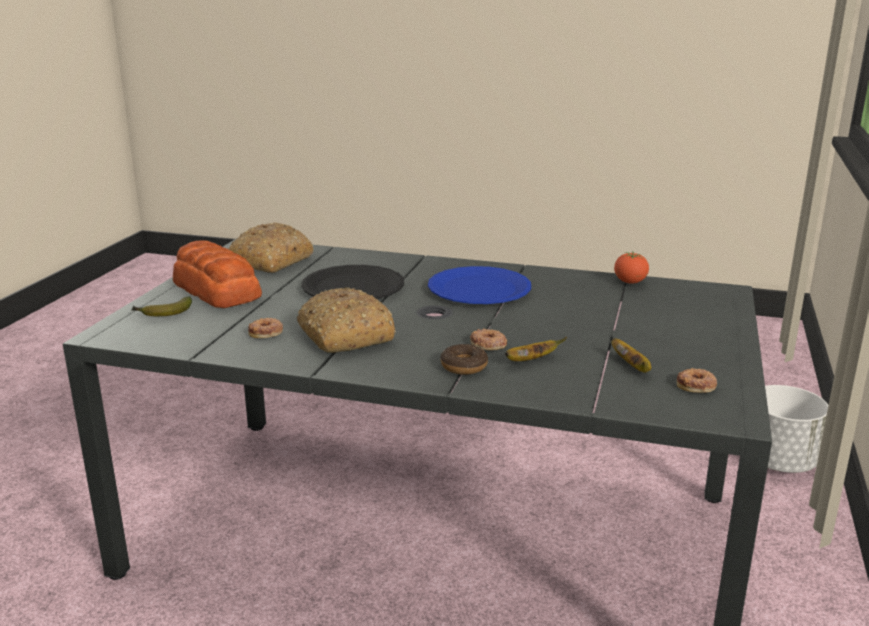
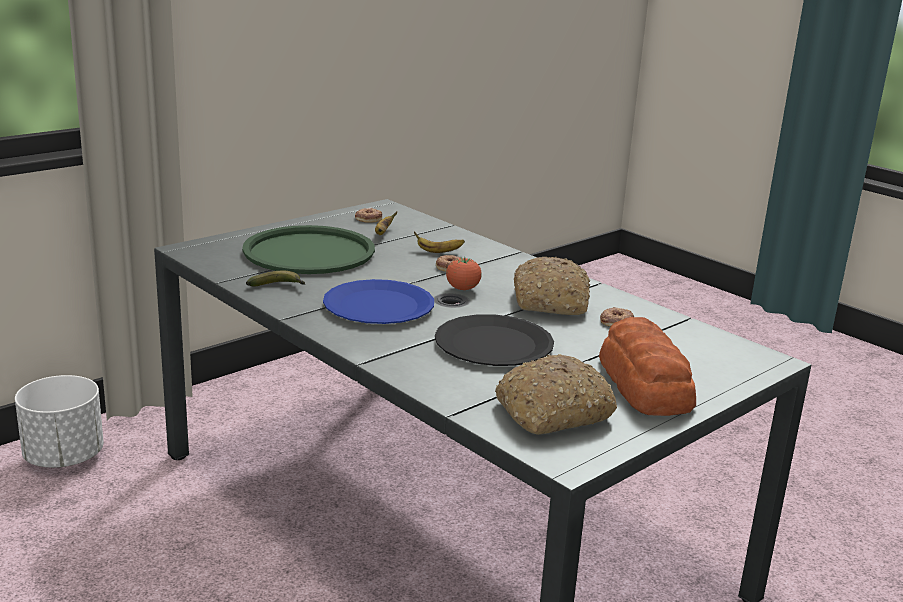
camera: 150 degrees left, 0 degrees up
banana [132,296,192,316] -> banana moved to [246,271,306,286]
donut [440,344,488,375] -> none
tomato [614,252,649,284] -> tomato moved to [446,257,482,290]
none -> green tray [242,225,375,274]

